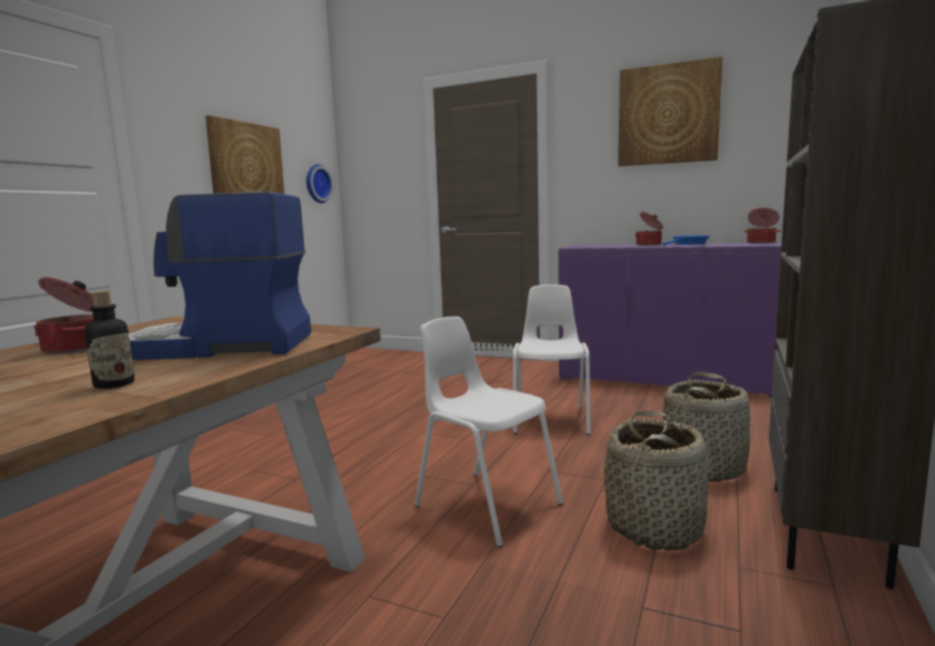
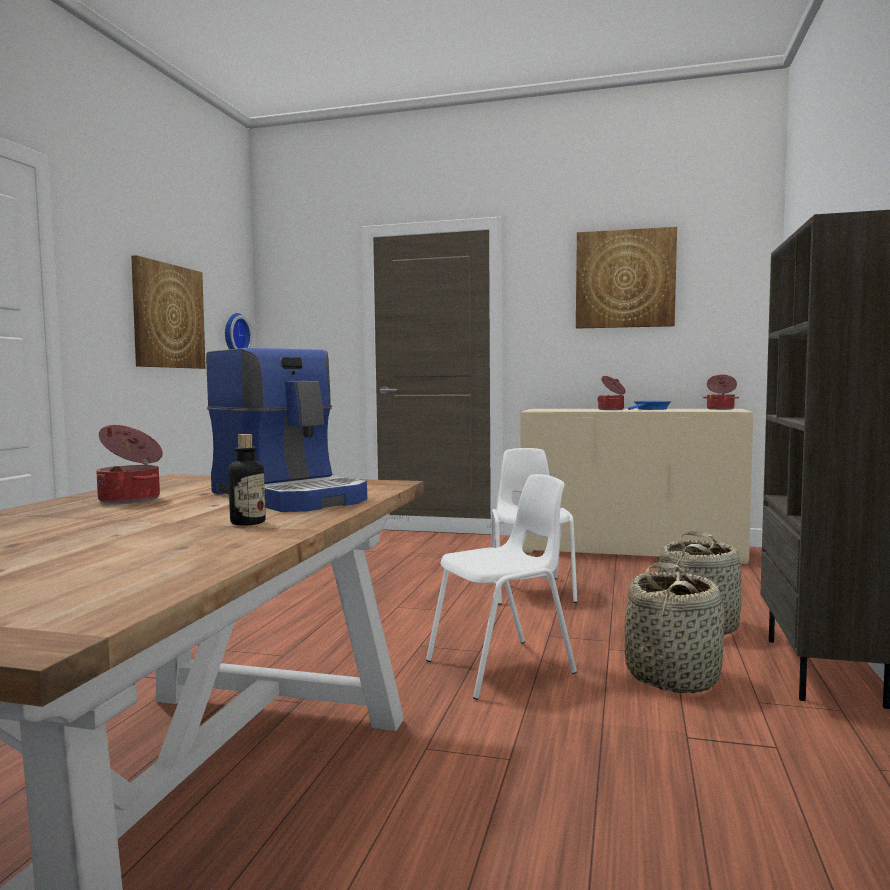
camera: 10 degrees left, 5 degrees down
coffee machine [129,192,311,360] -> coffee machine turned 120 degrees counterclockwise [206,348,367,512]
white chair [415,316,563,548] -> white chair turned 120 degrees clockwise [426,474,577,700]
purple cabinet [558,242,782,397] -> beige cabinet [520,409,753,564]

